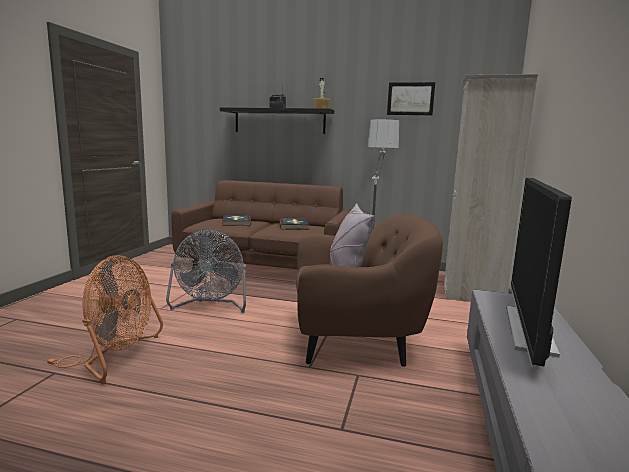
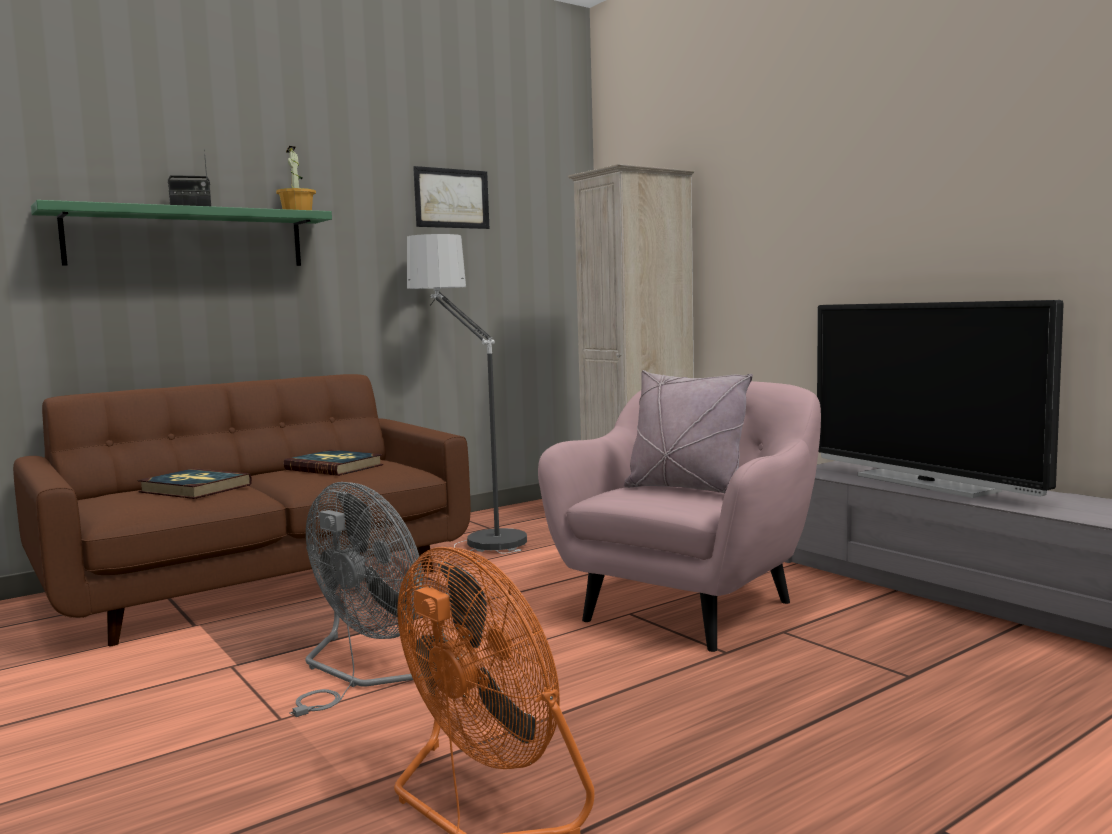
camera: 50 degrees left, 5 degrees down
grey fan [166,230,246,313] -> grey fan turned 90 degrees counterclockwise [289,482,448,717]
black shelf [220,107,334,134] -> green shelf [31,200,332,266]
brown armchair [296,215,443,367] -> pink armchair [538,381,821,652]

